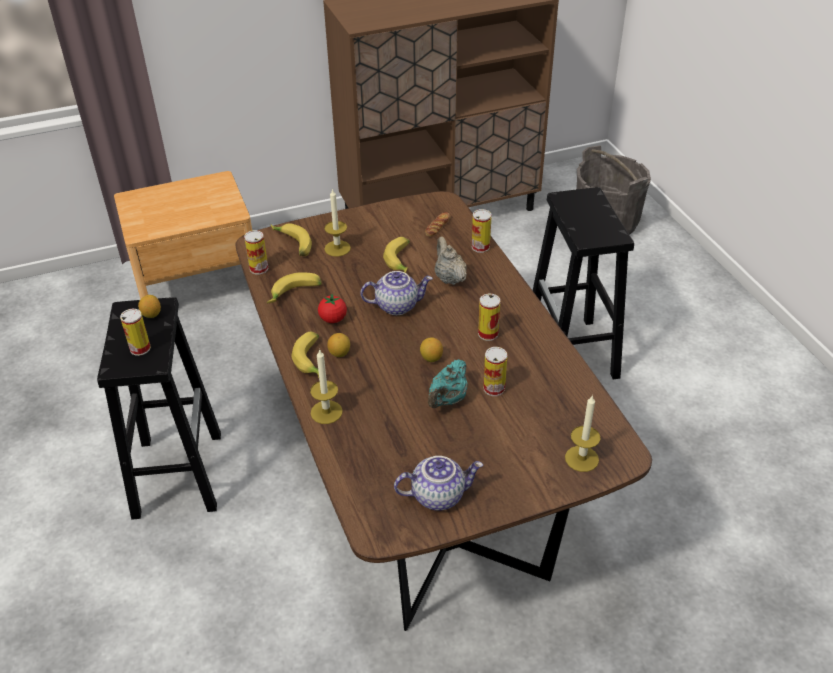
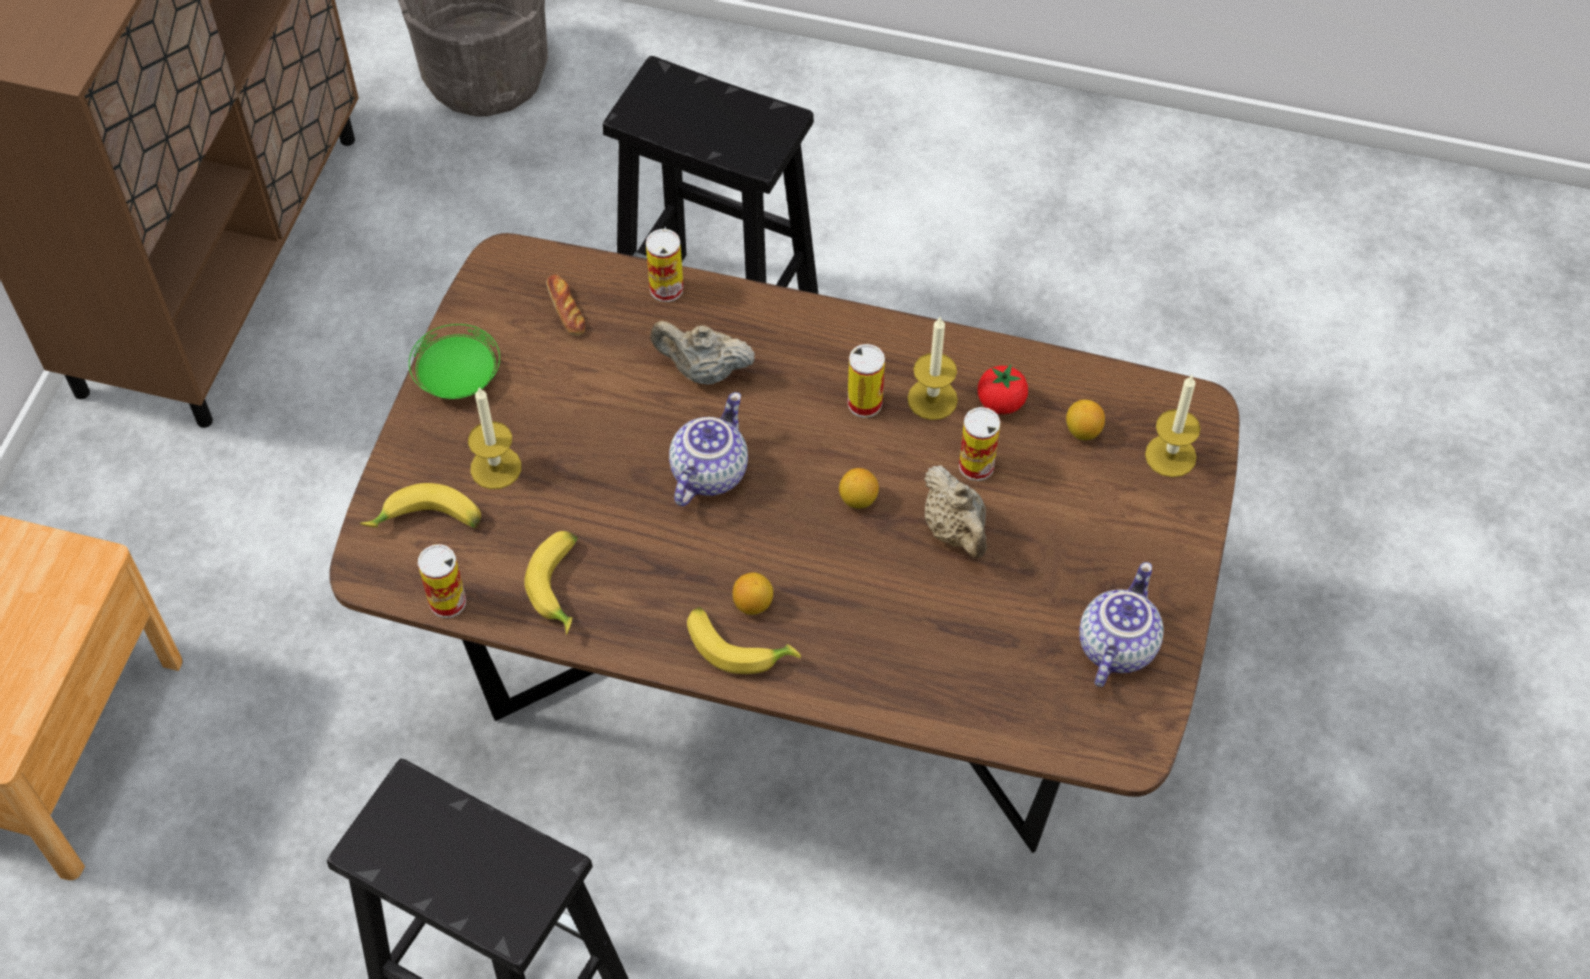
camera: 55 degrees left, 15 degrees up
can [120,309,151,356] -> none
lemon [138,295,161,318] -> lemon moved to [1066,400,1105,440]
candle [310,349,343,424] -> candle moved to [907,316,958,420]
tomato [318,294,347,323] -> tomato moved to [978,364,1028,415]
banana [383,237,410,273] -> none
turquoise teapot [428,359,468,408] -> beige teapot [924,465,987,558]
none -> green plate [409,324,500,399]

